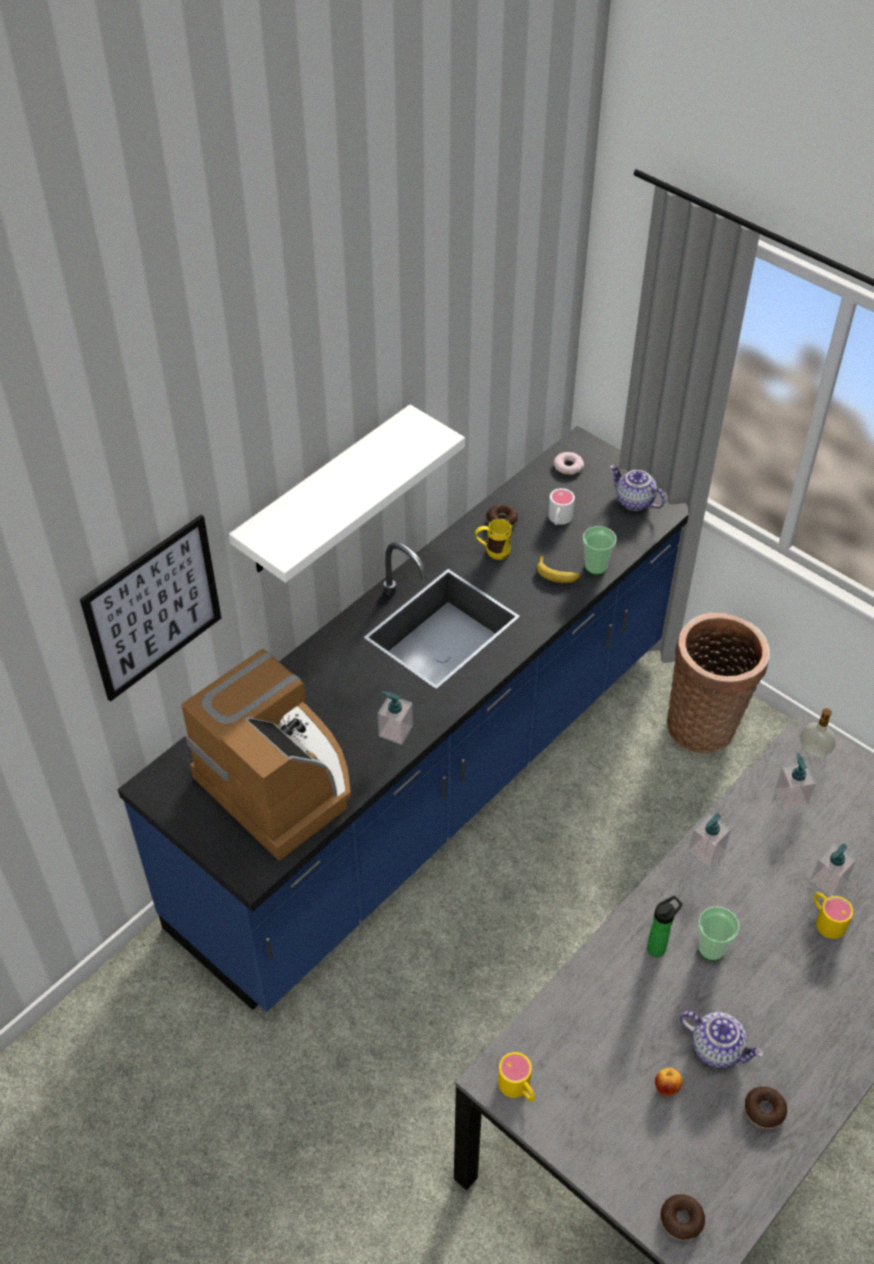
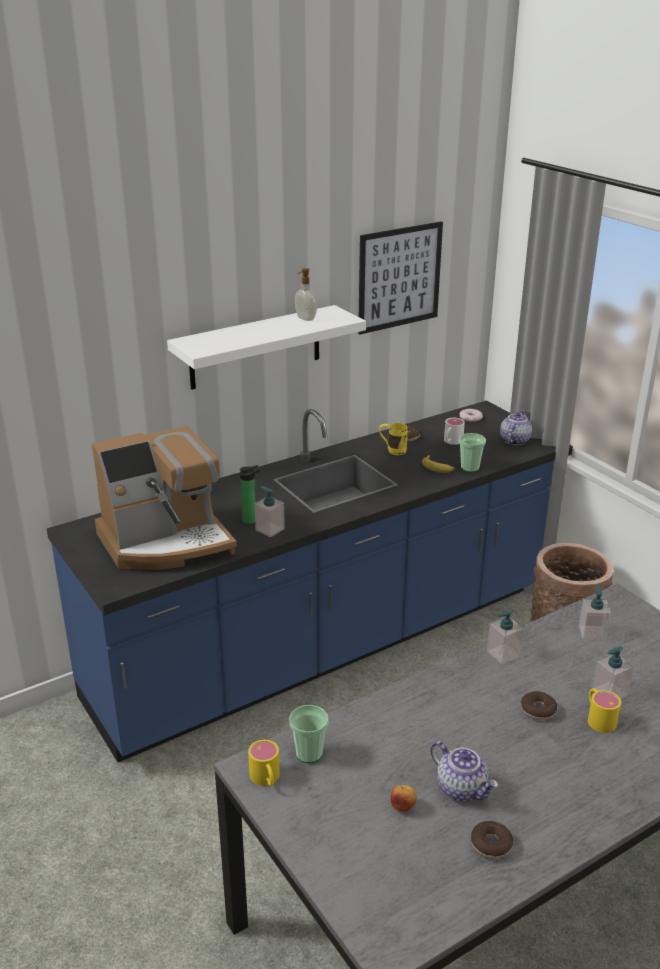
camera: 15 degrees right, 20 degrees down
picture [80,515,221,702] -> picture moved to [358,222,443,335]
coffee machine [181,649,351,861] -> coffee machine turned 90 degrees clockwise [92,426,237,570]
teapot [610,465,665,511] -> teapot turned 60 degrees clockwise [500,410,532,445]
bottle [647,896,683,957] -> bottle moved to [240,465,260,524]
donut [660,1194,705,1241] -> donut moved to [521,691,557,720]
cup [698,907,739,961] -> cup moved to [289,705,329,763]
soap dispenser [800,708,836,758] -> soap dispenser moved to [295,268,317,321]

